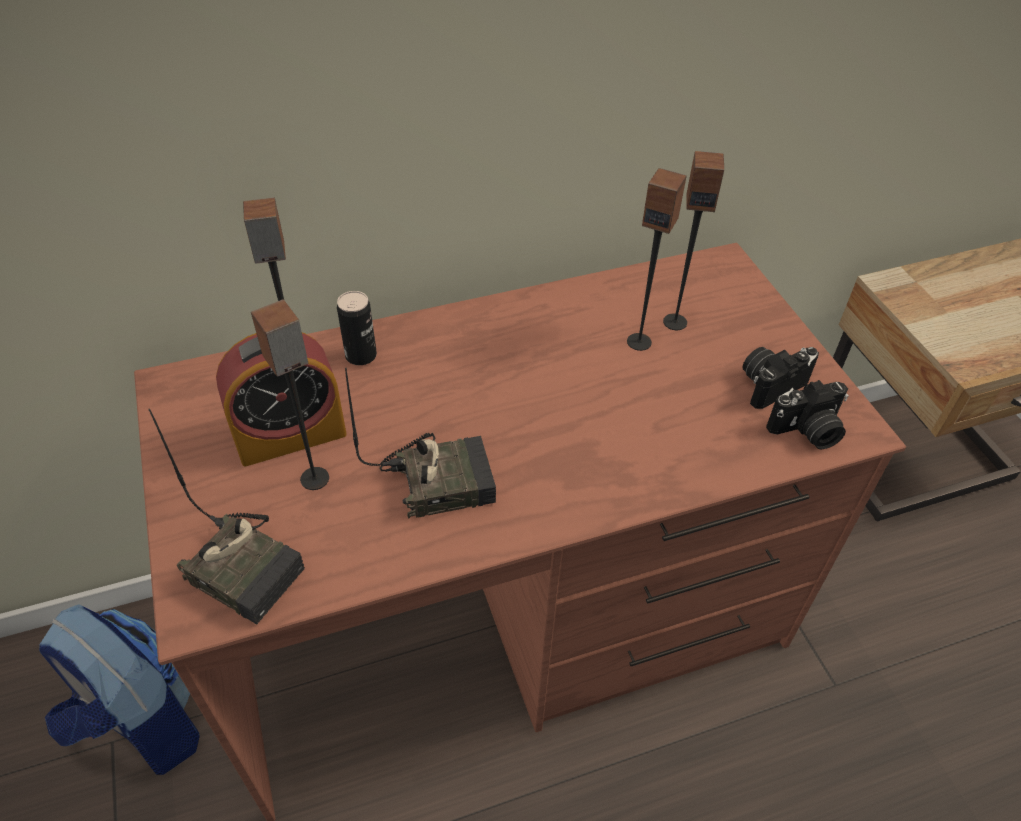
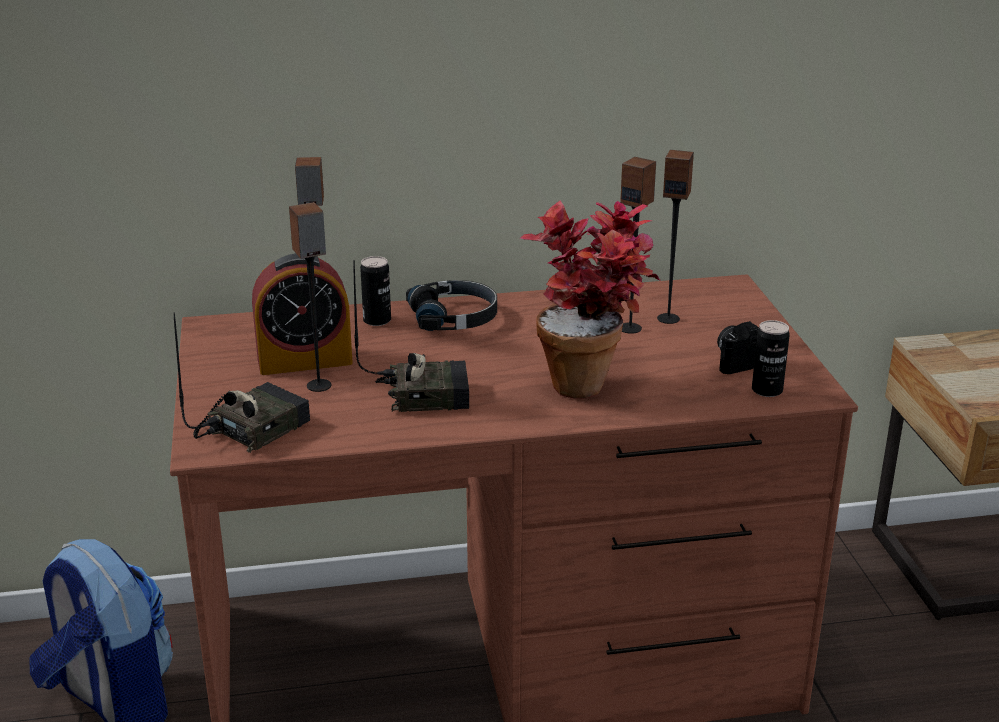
camera: 10 degrees right, 20 degrees down
radio [148,409,305,625] -> radio turned 90 degrees counterclockwise [174,313,310,453]
camera [766,380,849,449] -> can [752,320,790,397]
none -> black headphones [406,280,497,331]
none -> potted plant [520,201,660,399]

